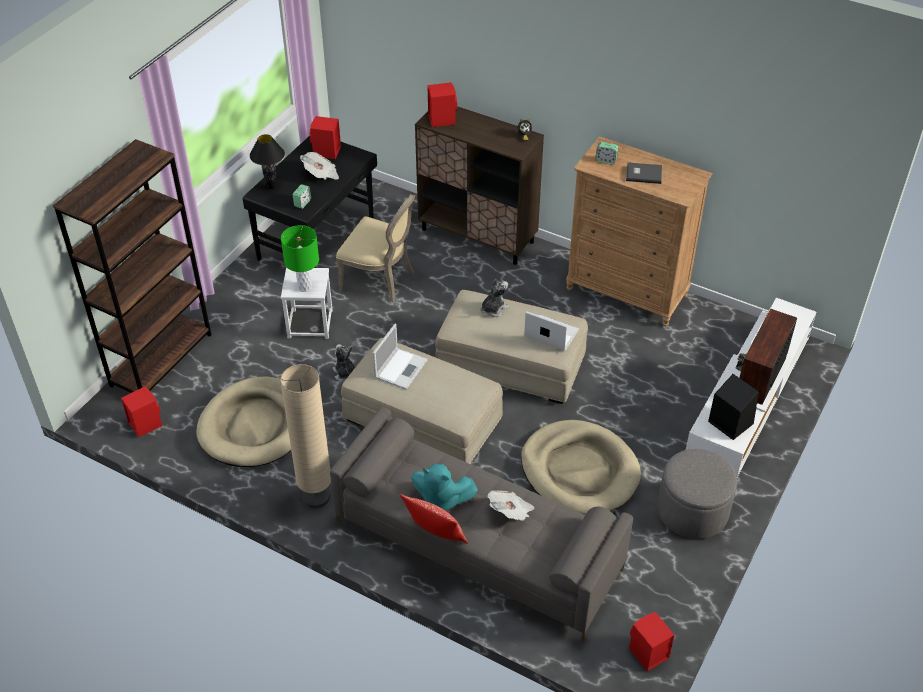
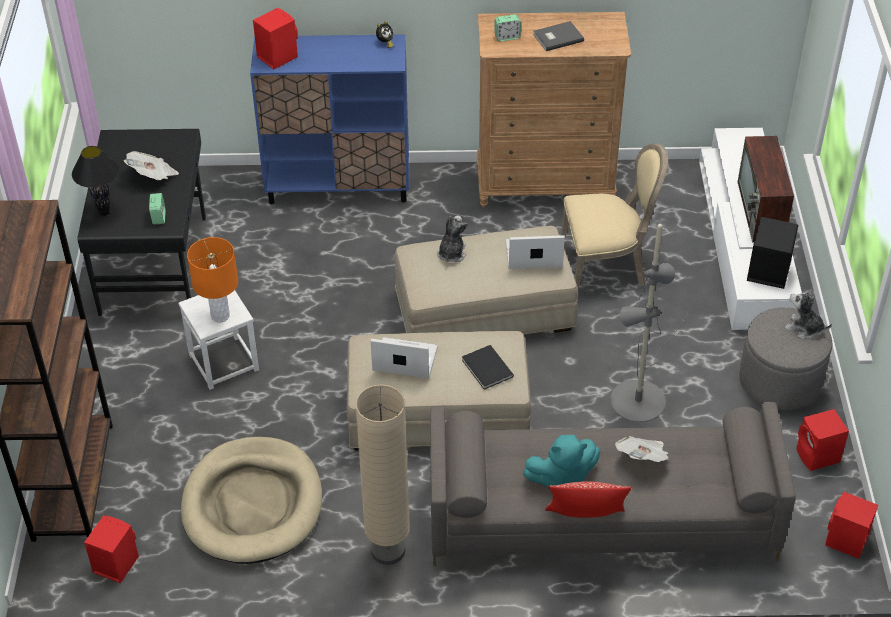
camera: 30 degrees left, 0 degrees up
green table lamp [281,225,319,292] -> orange table lamp [187,237,238,323]
red speaker [309,116,341,159] -> red speaker moved to [796,409,849,471]
plush toy [333,344,355,382] -> plush toy moved to [785,288,832,339]
beige chair [336,194,415,303] -> beige chair moved to [561,143,668,289]
laptop [372,324,428,390] -> laptop turned 75 degrees counterclockwise [371,337,438,379]
brown cabinet [415,106,544,265] -> blue cabinet [250,34,409,204]
beige dog bed [521,420,641,515] -> grey floor lamp [610,224,689,422]
none -> black book [462,345,514,390]

